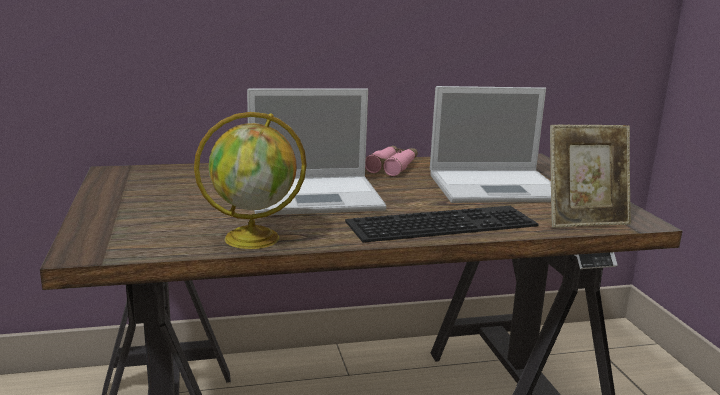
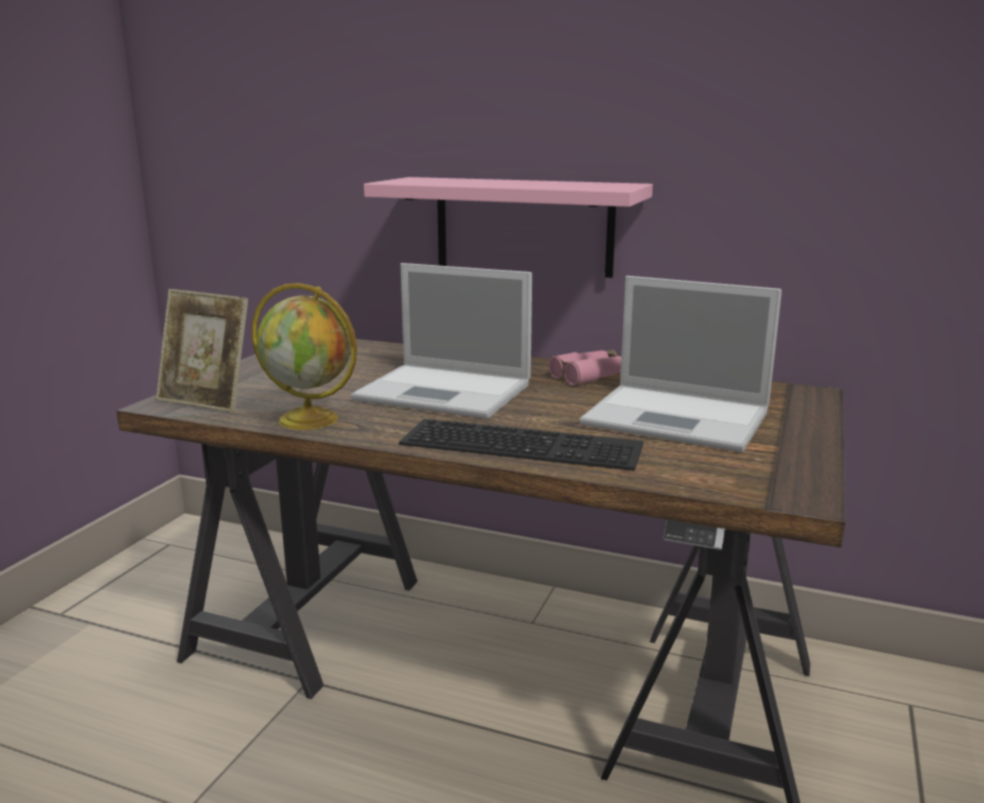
camera: 35 degrees right, 0 degrees up
picture frame [550,125,631,228] -> picture frame moved to [156,289,248,413]
none -> pink shelf [364,177,653,278]

